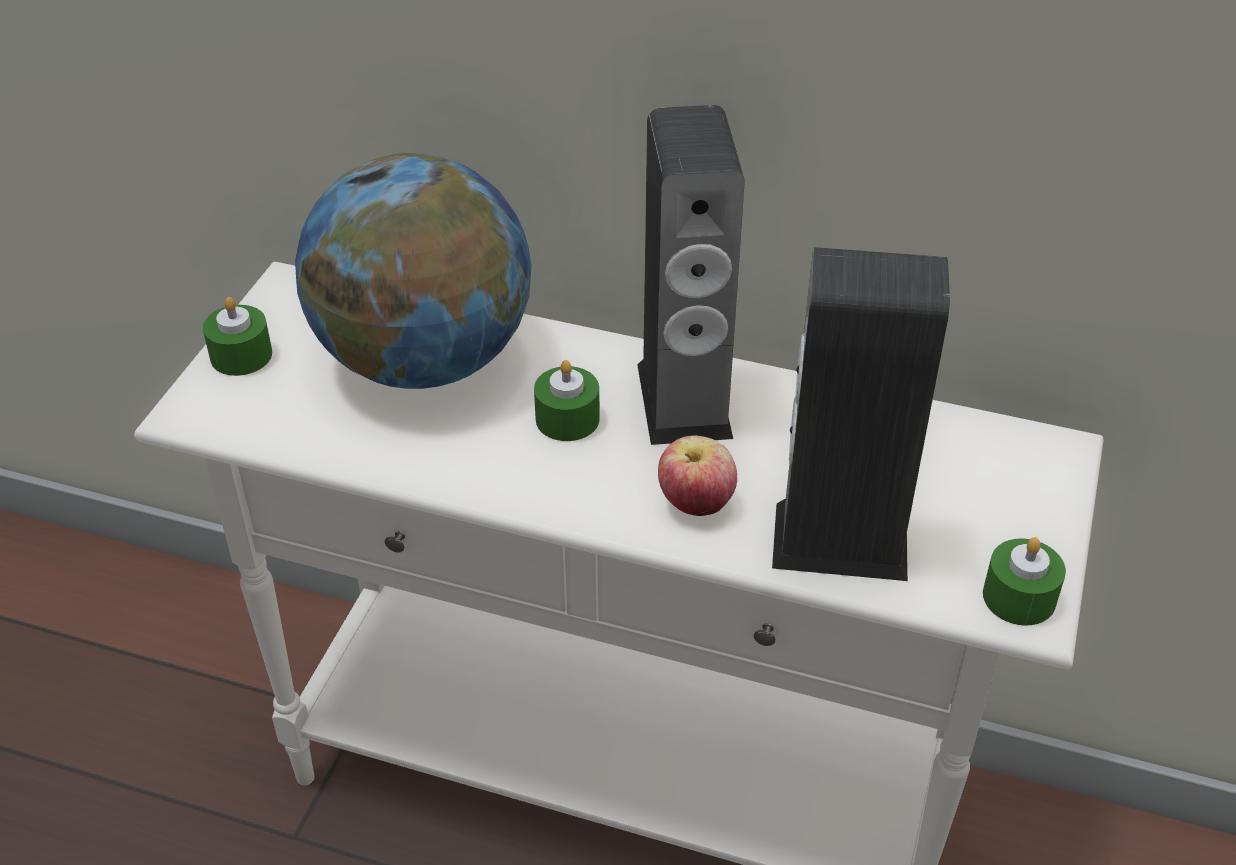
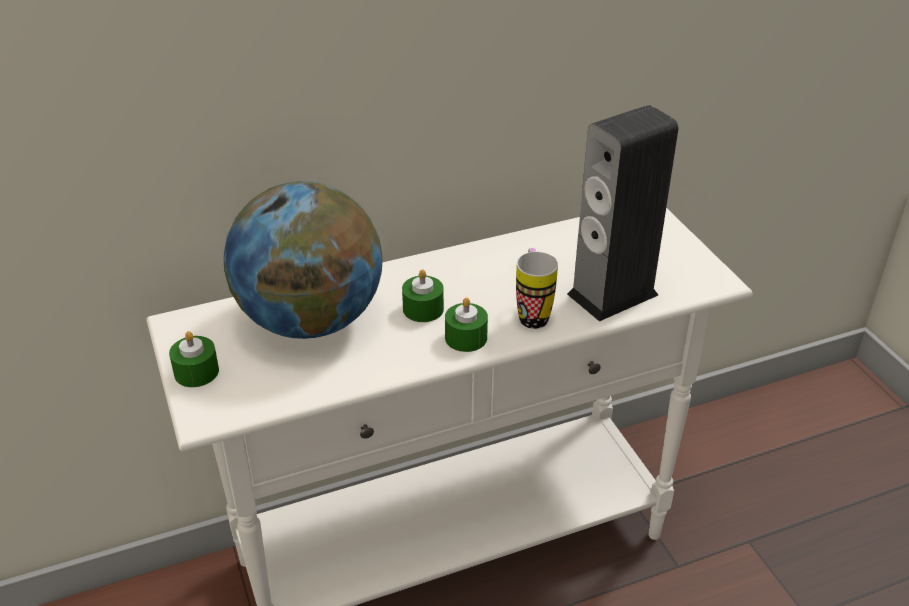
camera: 40 degrees left, 5 degrees down
speaker [637,105,745,445] -> none
apple [658,435,737,516] -> mug [516,248,558,329]
green candle [983,537,1066,626] -> green candle moved to [445,297,488,352]

